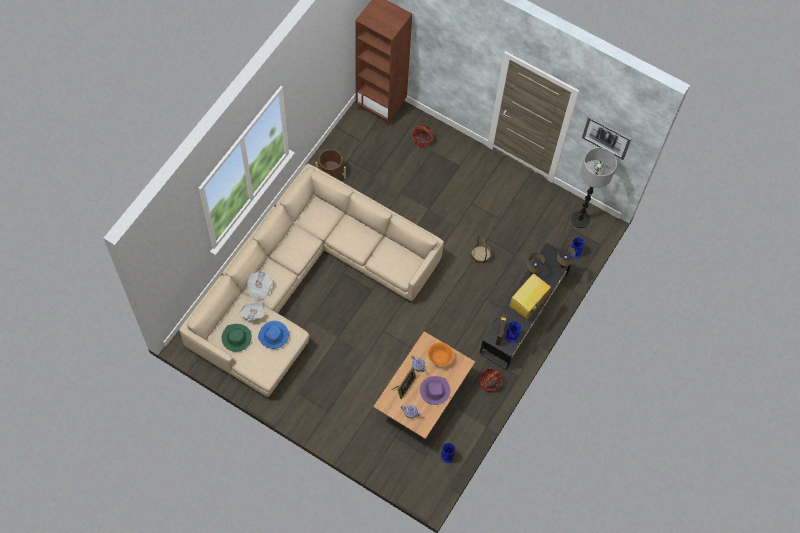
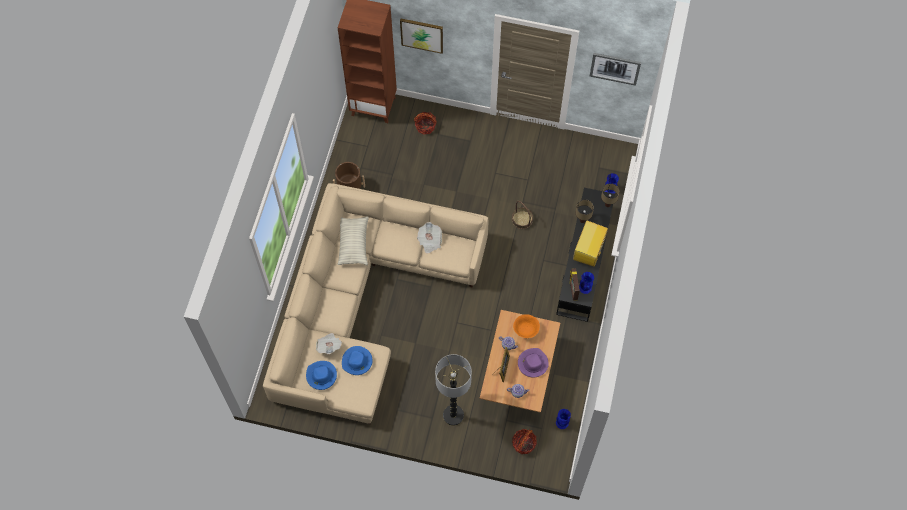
camera: 15 degrees left, 0 degrees up
green hat [222,324,252,352] -> blue hat [306,361,337,390]
newspaper [247,270,273,300] -> newspaper moved to [417,222,442,254]
basket [479,368,503,393] -> basket moved to [512,429,537,454]
floor lamp [571,148,617,228] -> floor lamp moved to [435,354,472,426]
none -> pillow [338,216,369,265]
none -> picture [400,19,443,54]

